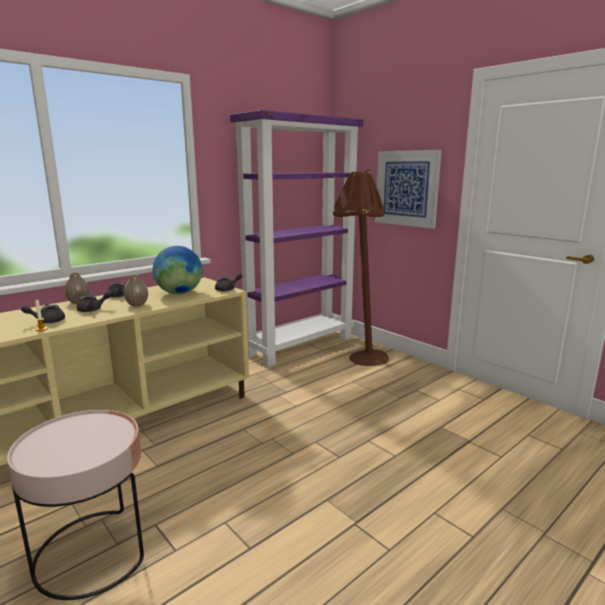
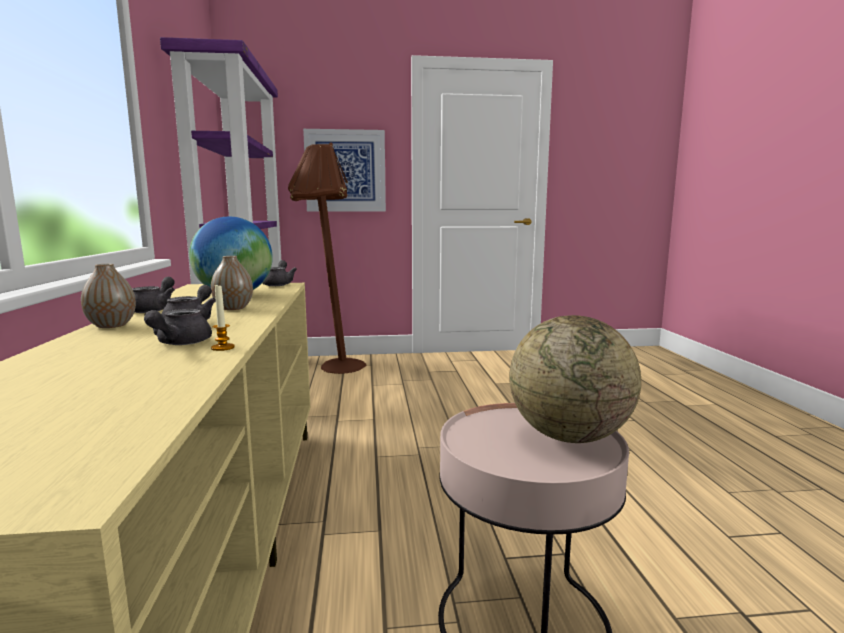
camera: 55 degrees left, 5 degrees down
none -> globe [509,315,641,443]

